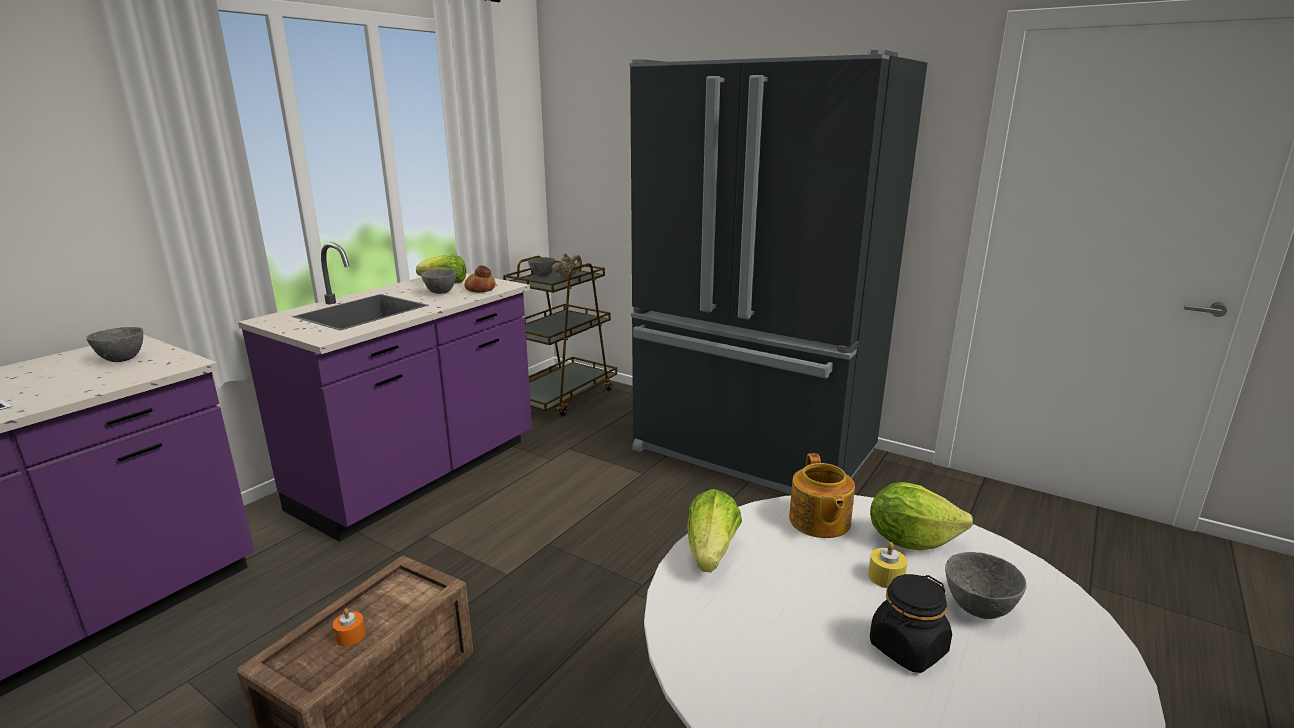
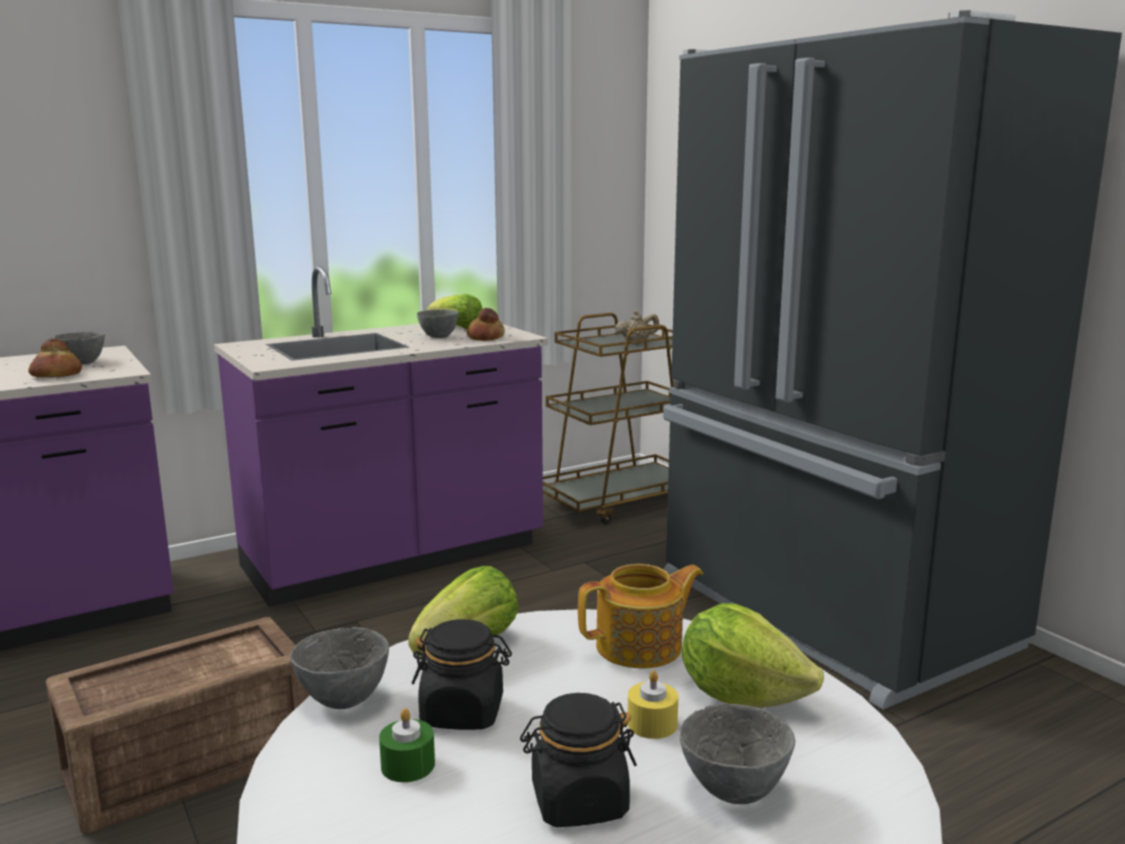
camera: 25 degrees right, 5 degrees down
orange candle [333,609,366,646] -> none
grey bowl [528,257,556,277] -> grey bowl moved to [290,627,389,709]
teapot [789,453,855,538] -> teapot turned 135 degrees counterclockwise [578,564,703,668]
none -> bread [28,338,82,378]
none -> green candle [379,708,435,782]
none -> black jar [412,619,512,730]

